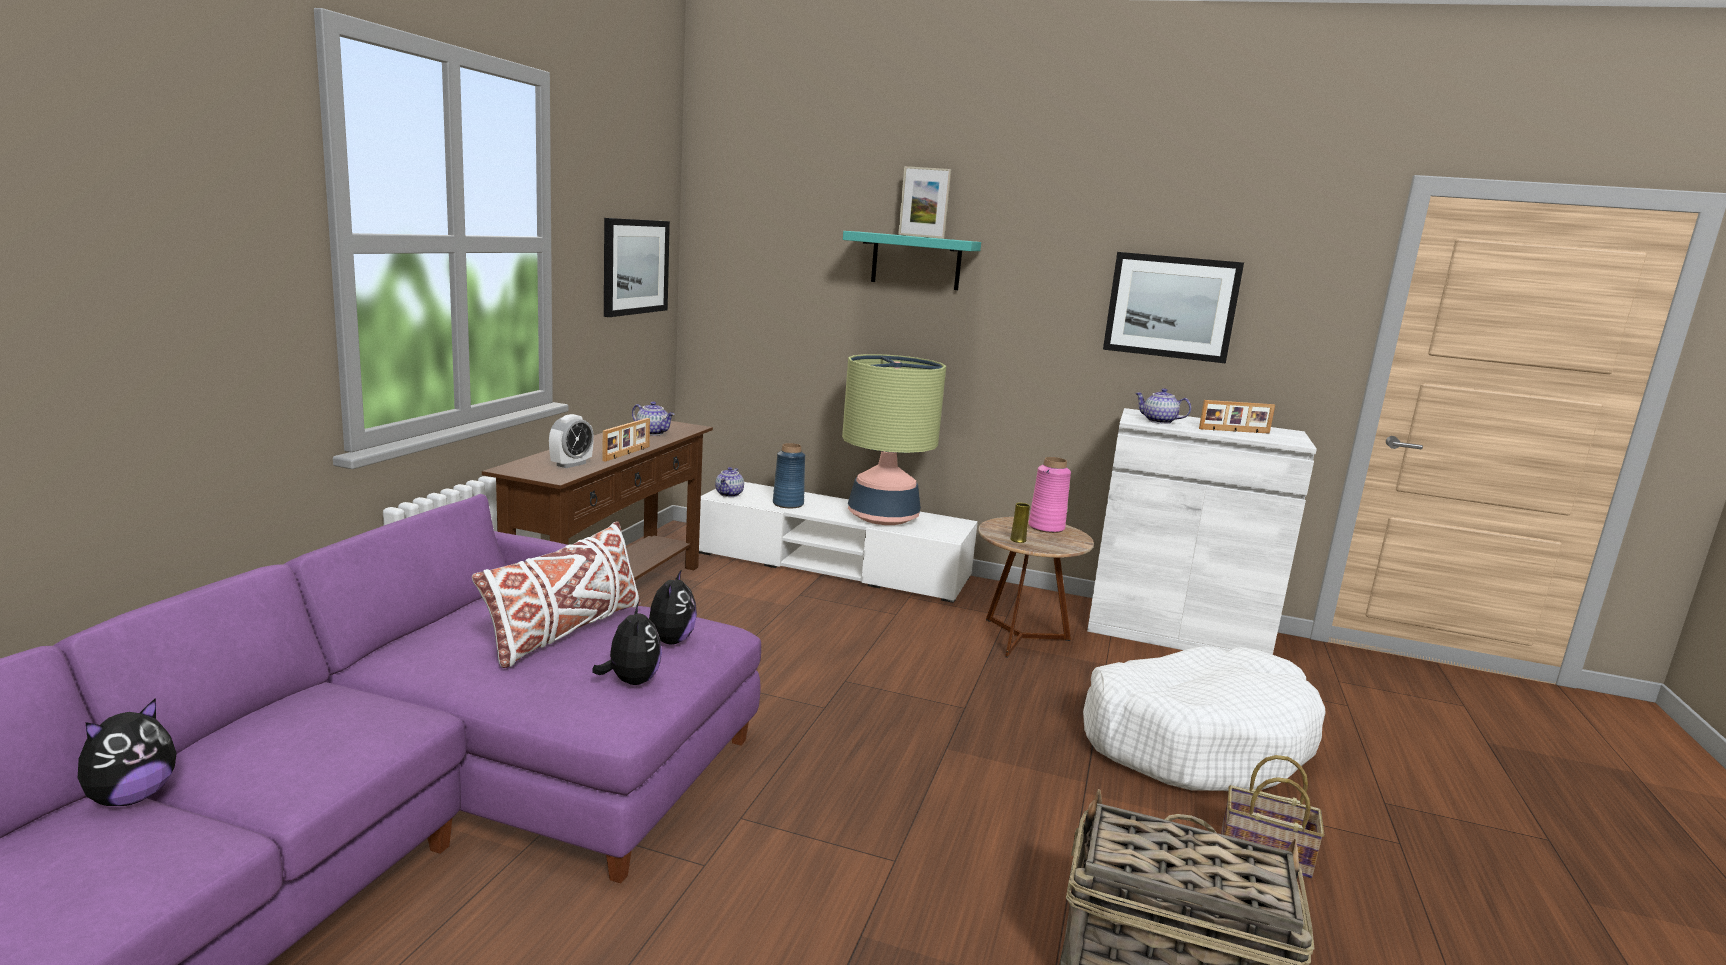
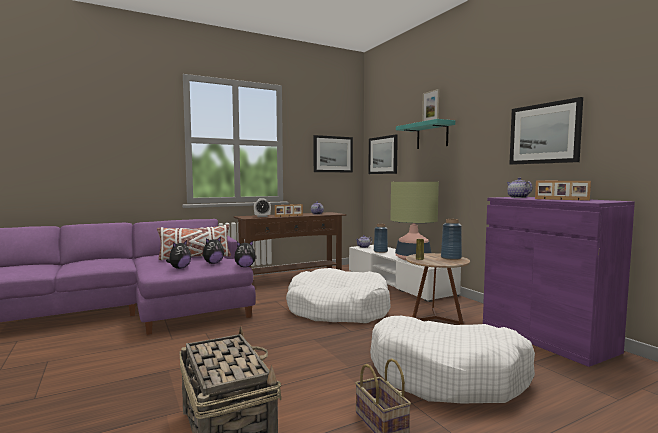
camera: 45 degrees right, 10 degrees down
plush toy [78,698,177,806] -> plush toy moved to [234,241,257,267]
pink vase [1029,457,1071,533] -> blue vase [441,219,462,260]
white cabinet [1087,408,1317,655] -> purple cabinet [483,197,635,367]
none -> white dog bed [286,268,390,323]
none -> picture [368,134,398,174]

